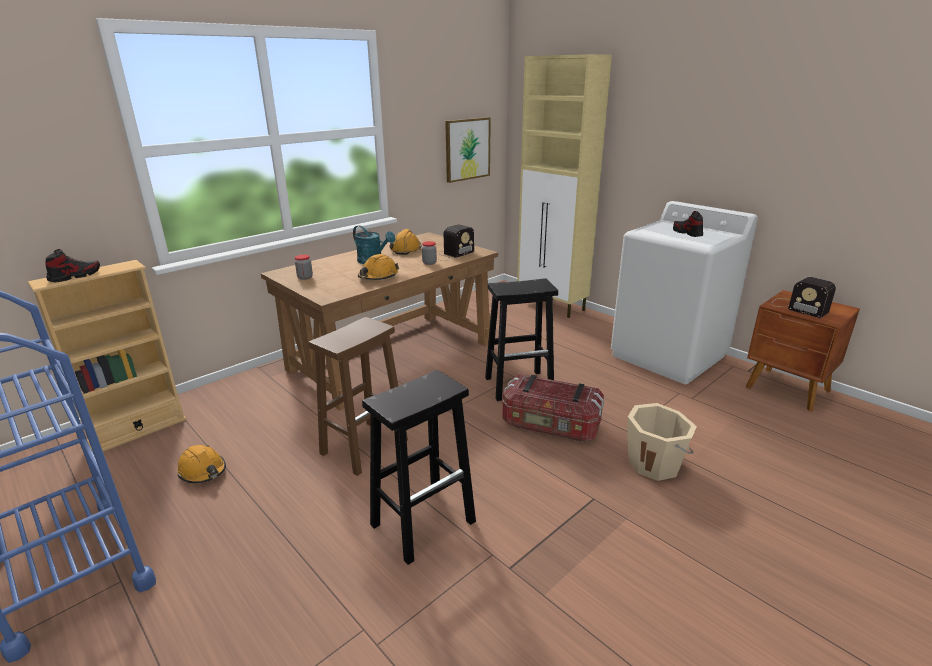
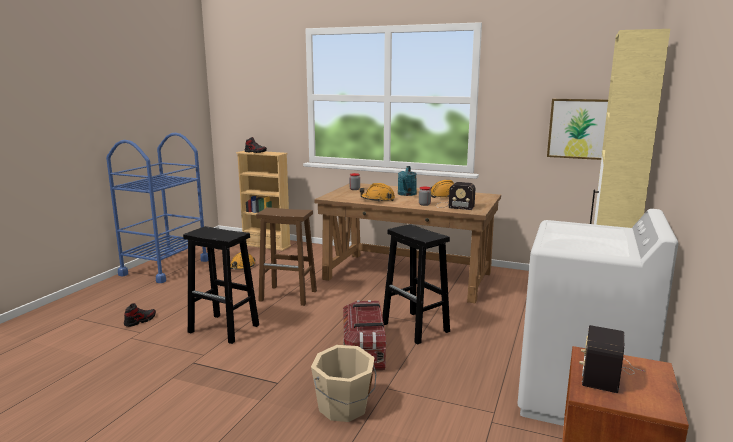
camera: 65 degrees right, 10 degrees down
shoe [673,211,703,237] -> shoe moved to [124,303,156,327]

